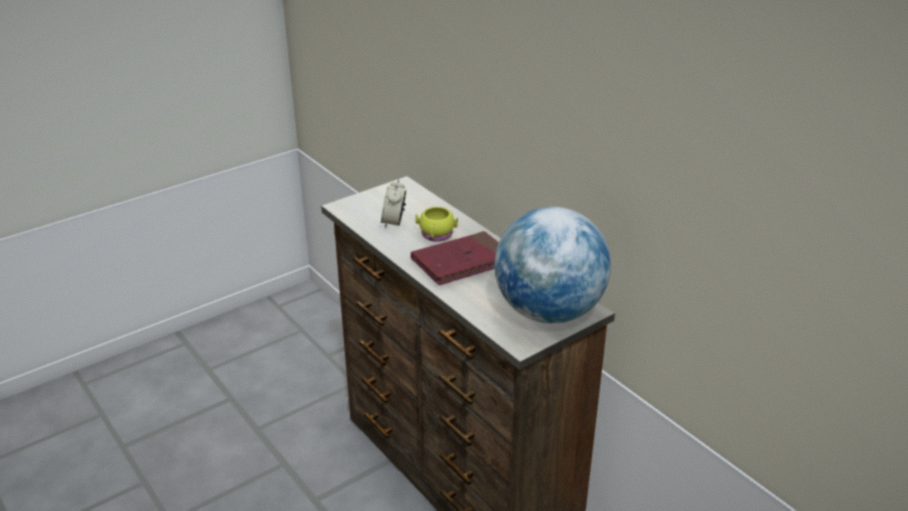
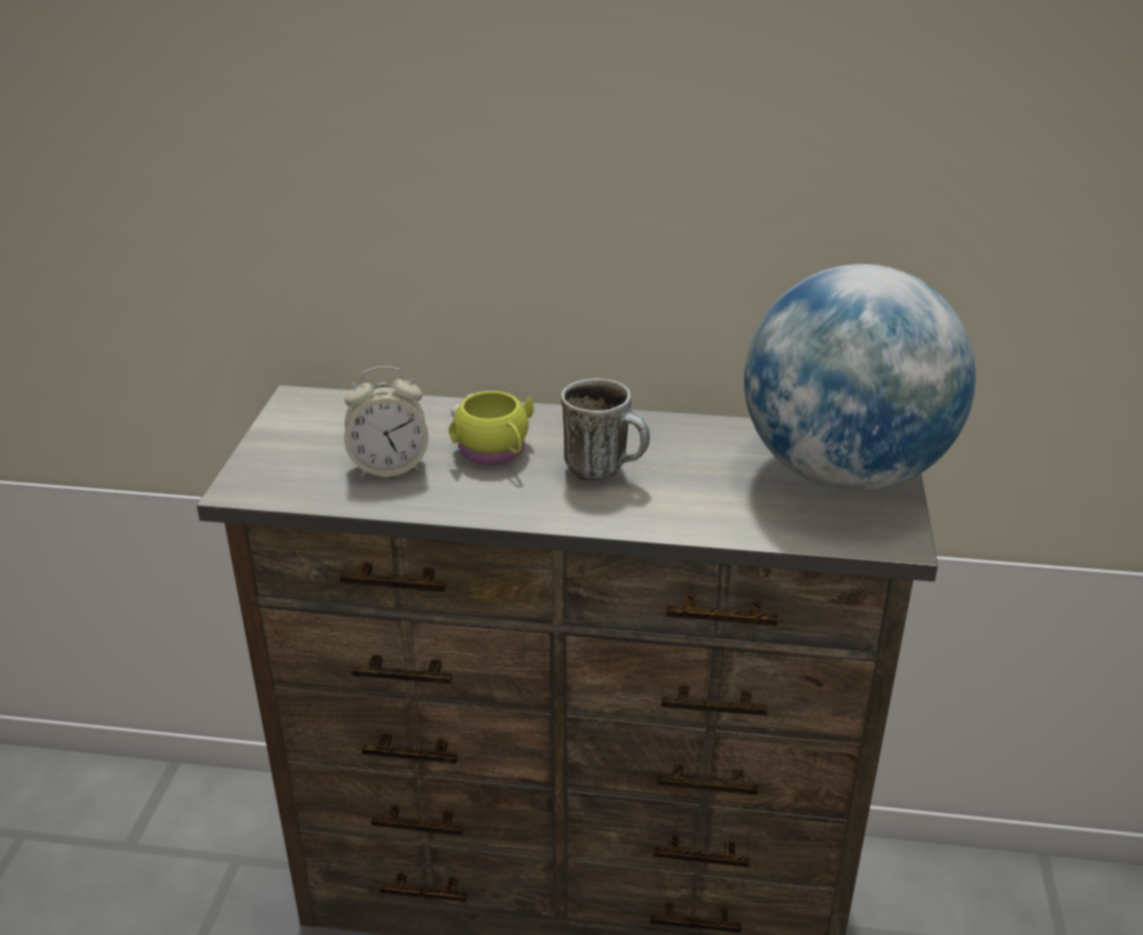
camera: 45 degrees left, 0 degrees up
alarm clock [381,178,406,229] -> alarm clock turned 60 degrees counterclockwise [344,366,428,478]
red book [411,231,499,285] -> mug [561,378,650,481]

